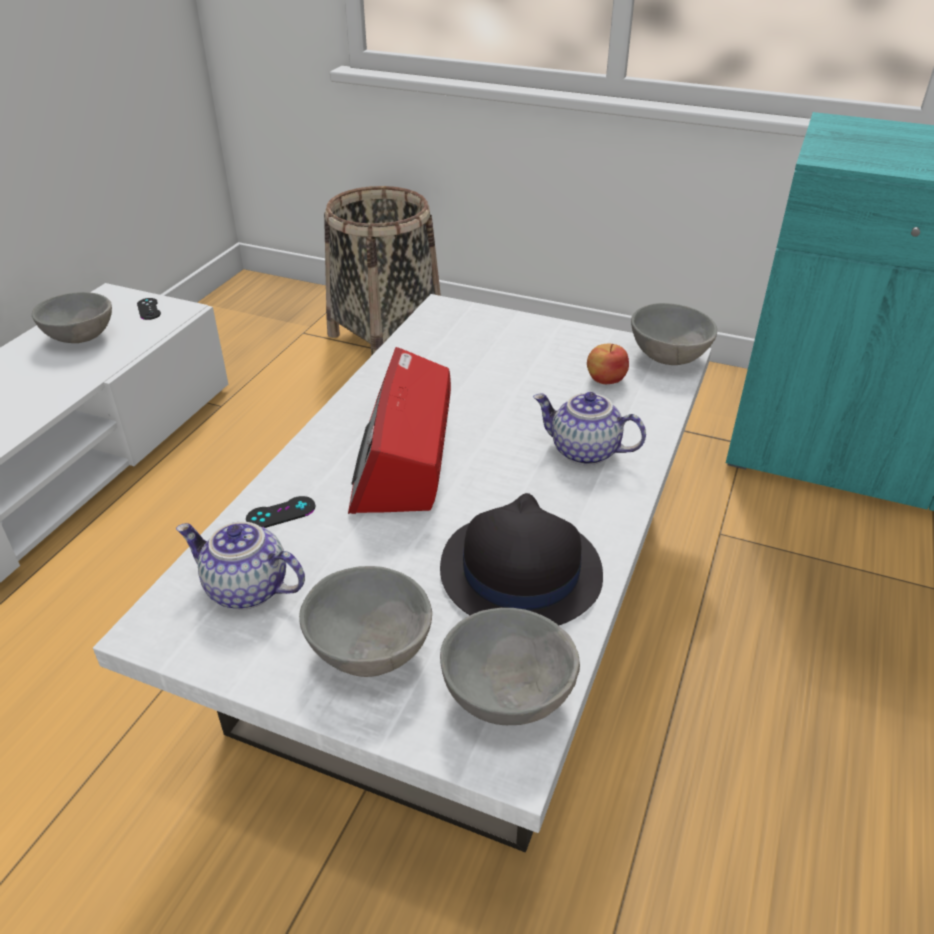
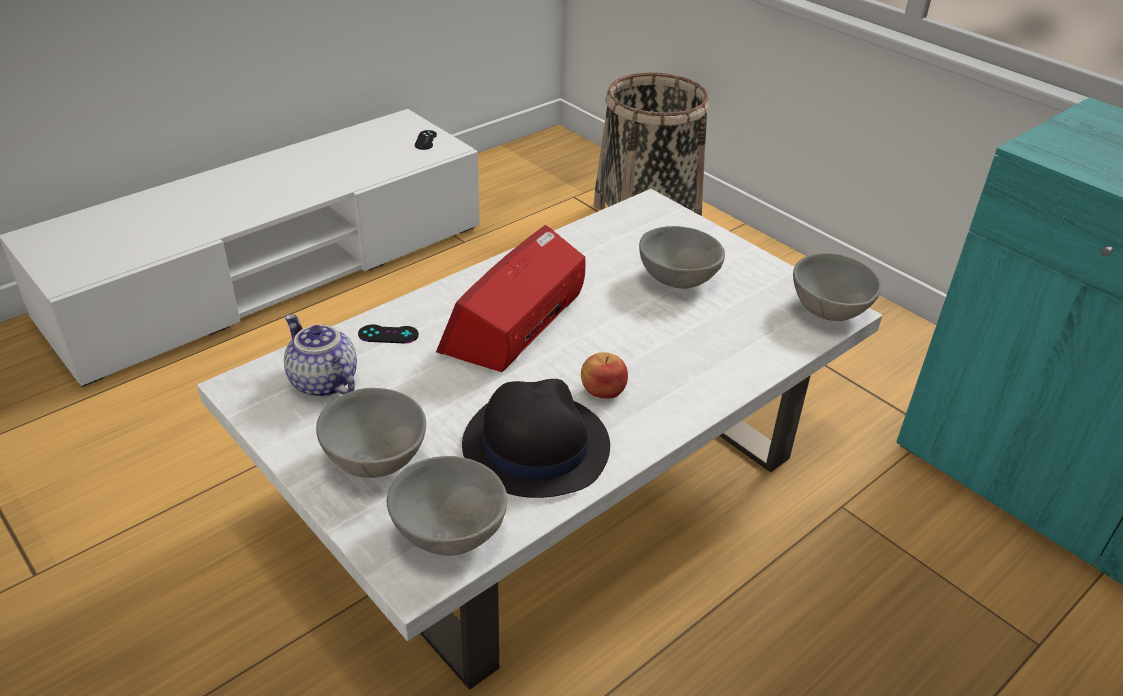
camera: 25 degrees right, 0 degrees up
grey bowl [32,292,112,343] -> grey bowl moved to [639,226,725,289]
teapot [533,392,646,465] -> none
apple [587,344,629,384] -> apple moved to [581,352,628,399]

